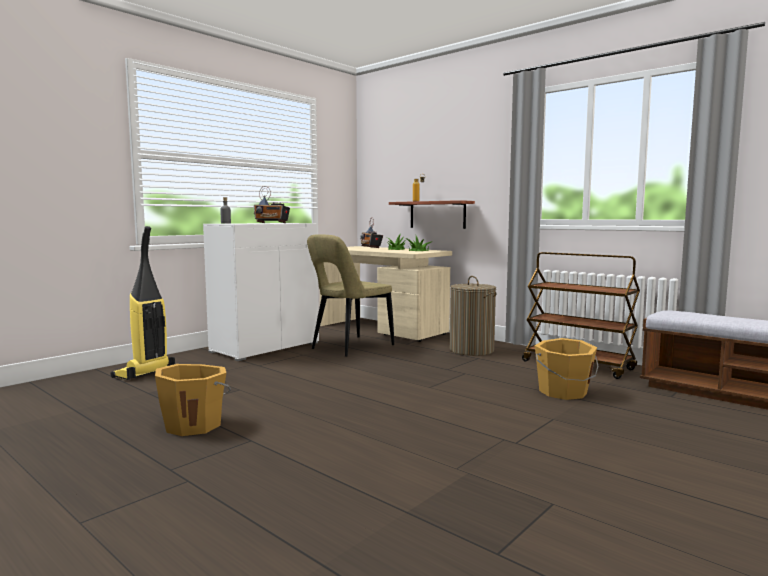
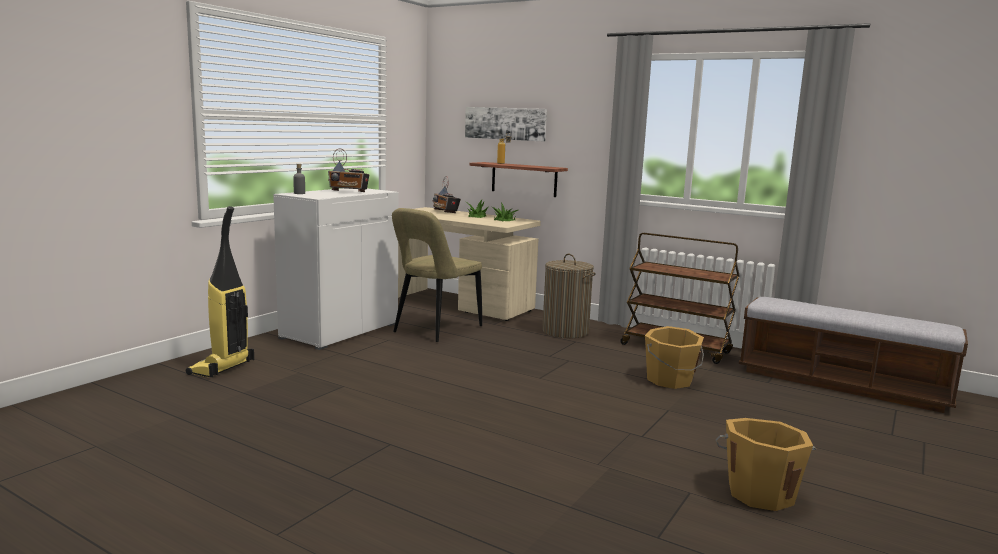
camera: 10 degrees left, 5 degrees up
orange bucket [155,364,231,436] -> orange bucket moved to [716,418,817,511]
none -> picture [465,107,547,142]

